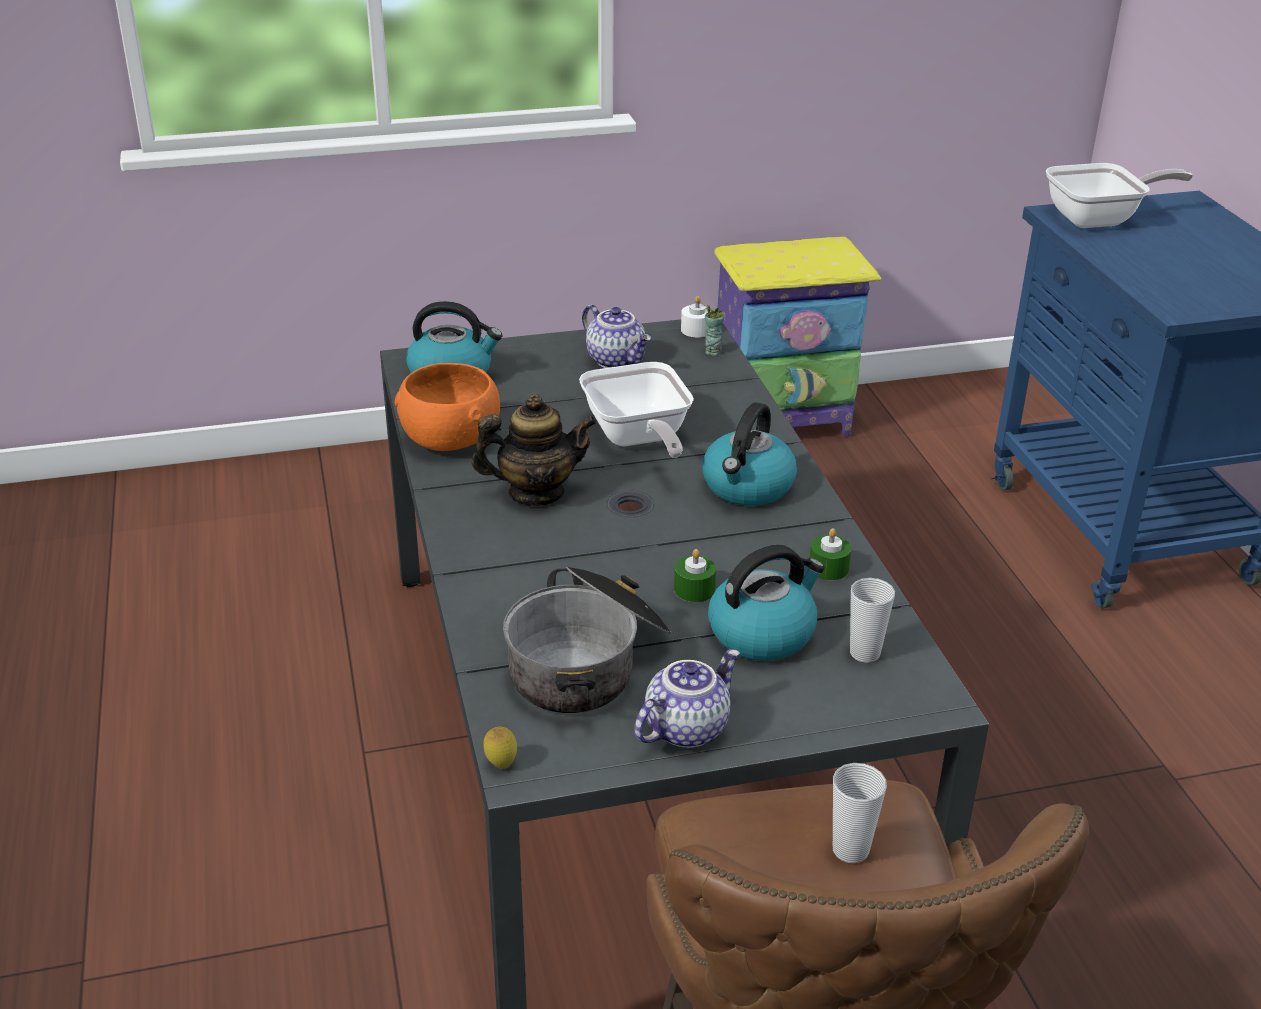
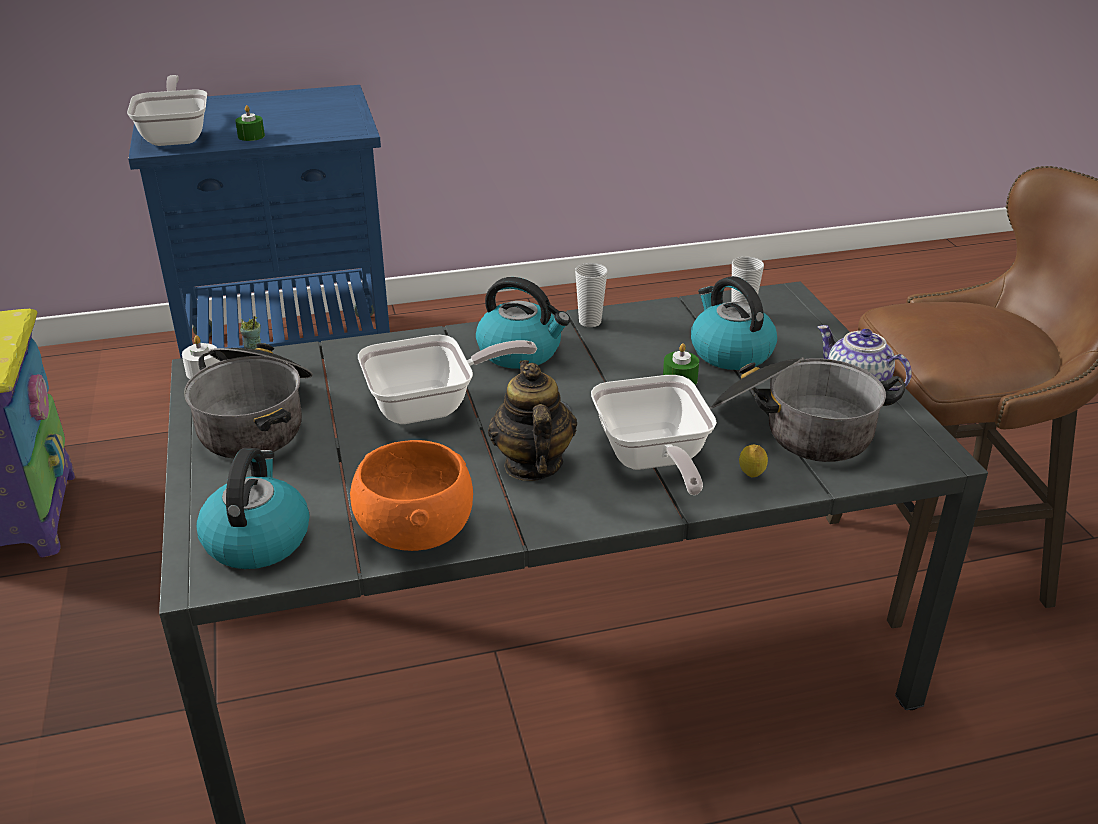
camera: 90 degrees left, 0 degrees up
lemon [483,727,517,769] -> lemon moved to [739,445,768,477]
teapot [582,305,651,368] -> cooking pot [184,343,313,458]
green candle [810,528,852,580] -> green candle moved to [235,105,265,141]
cup [833,763,887,863] -> cup moved to [575,263,608,327]
none -> frying pan [591,375,717,495]

